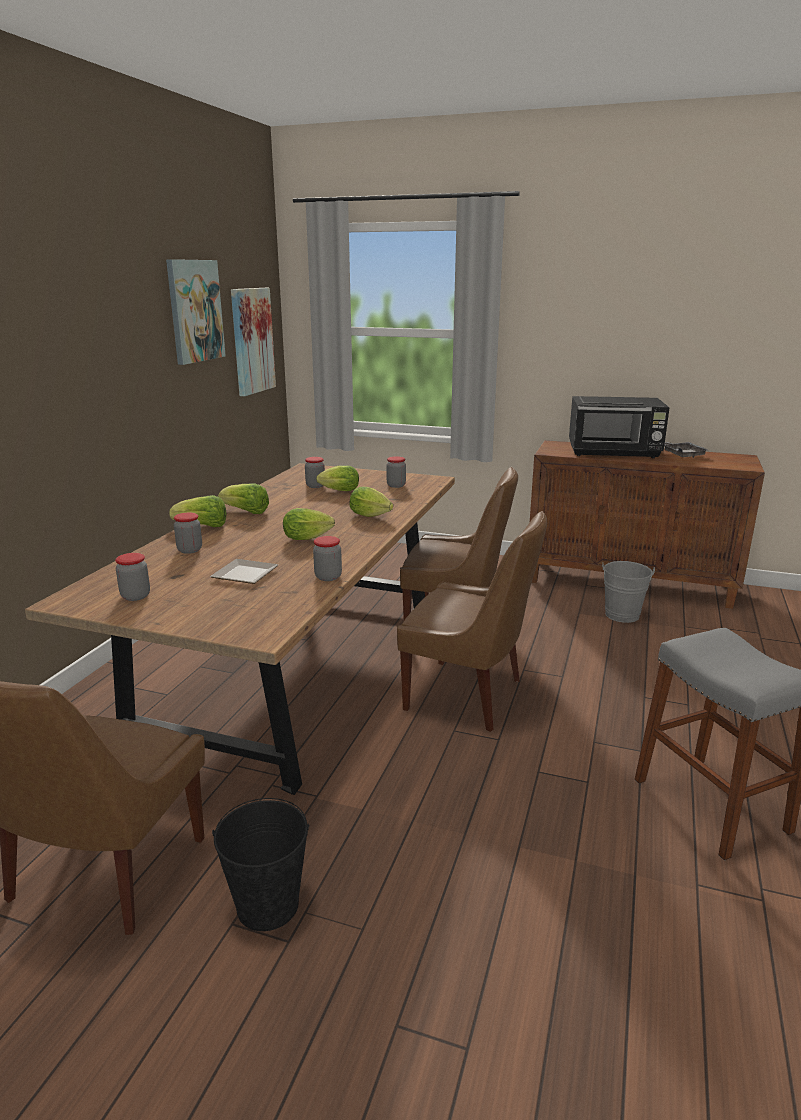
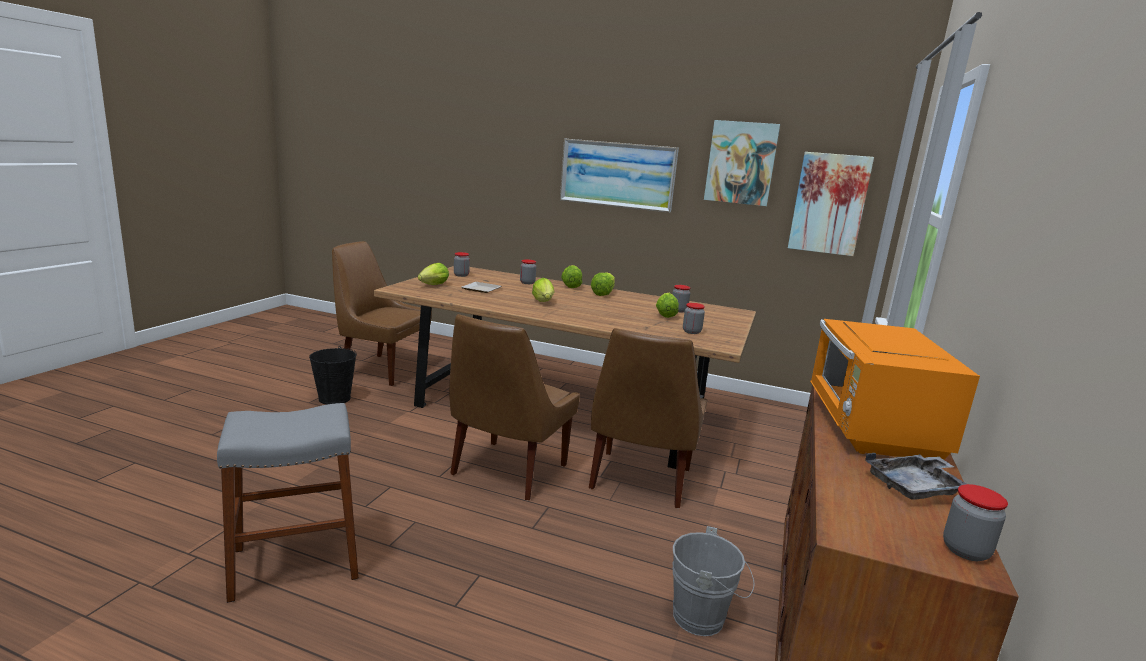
camera: 90 degrees right, 5 degrees down
jar [313,536,342,581] -> jar moved to [943,484,1008,561]
lettuce [350,487,393,517] -> lettuce moved to [418,263,449,285]
black microwave [569,396,669,458] -> orange microwave [810,319,980,460]
none -> picture [560,138,679,213]

